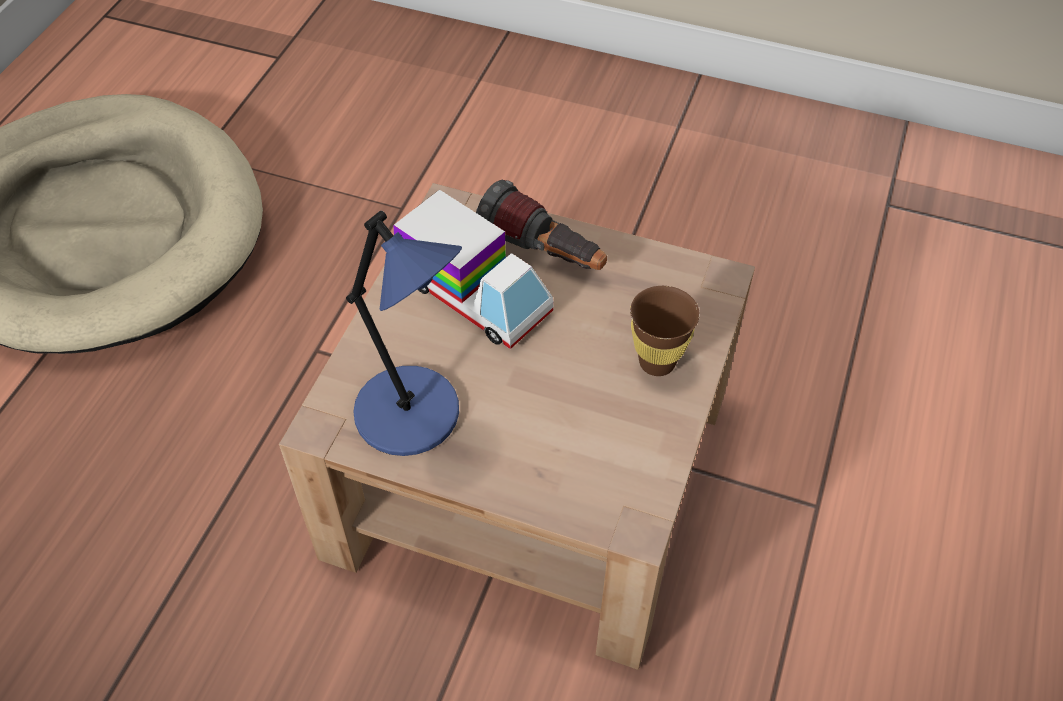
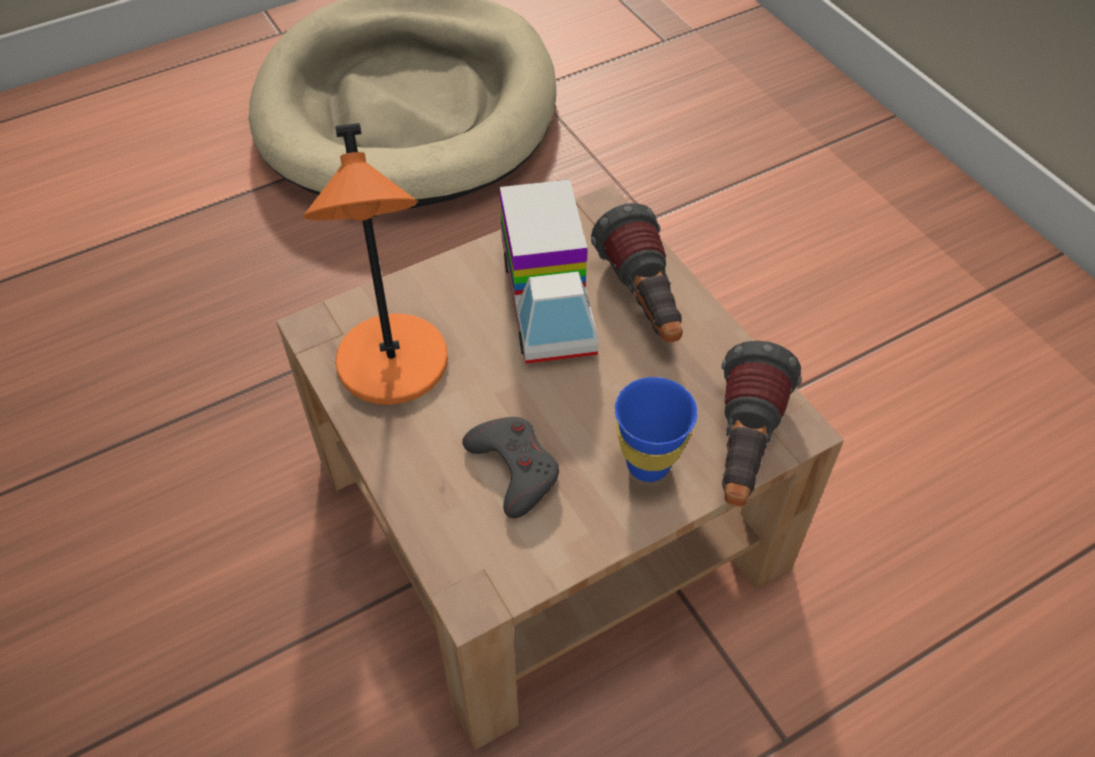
camera: 40 degrees right, 0 degrees up
blue table lamp [346,210,462,456] -> orange table lamp [303,123,448,405]
brown cup [630,286,700,376] -> blue cup [615,377,698,482]
none -> grey game controller [462,417,559,518]
none -> flashlight [721,340,802,507]

